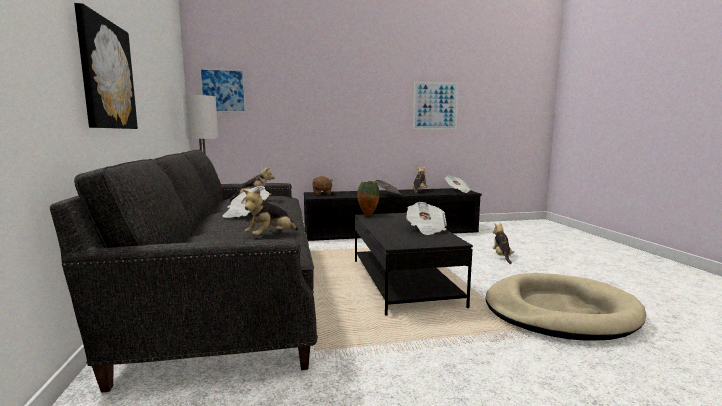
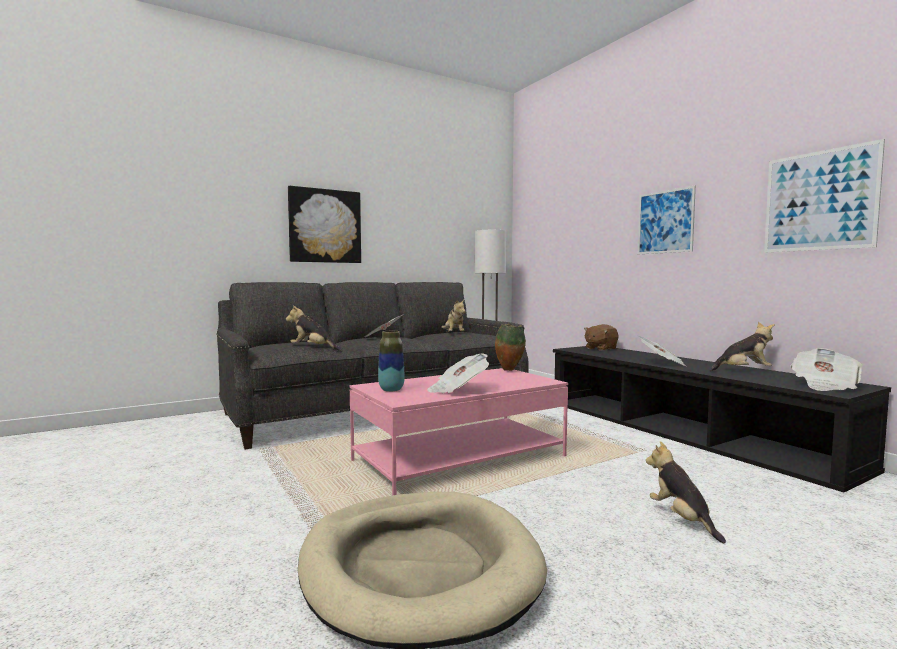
camera: 70 degrees right, 5 degrees down
picture [199,68,246,113] -> picture moved to [638,186,696,254]
black coffee table [355,213,473,316] -> pink coffee table [350,368,568,495]
plush toy [493,223,515,264] -> plush toy turned 90 degrees counterclockwise [646,441,726,543]
none -> vase [378,331,405,392]

